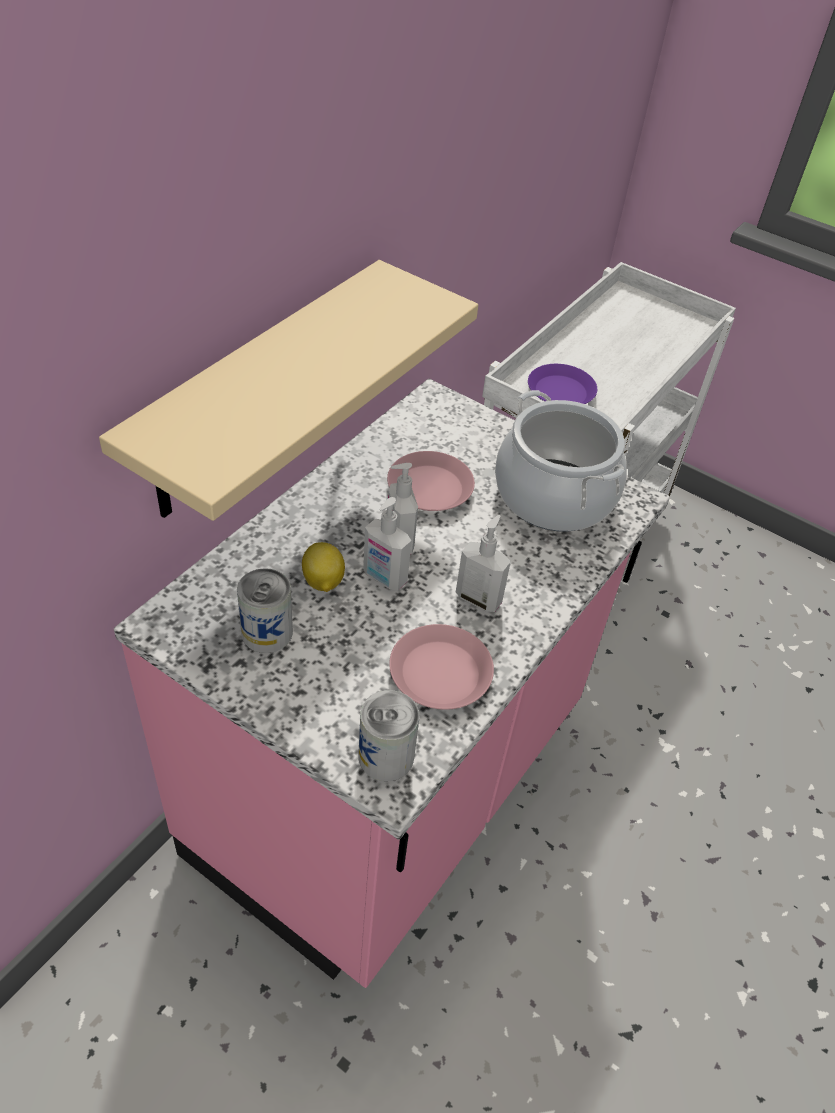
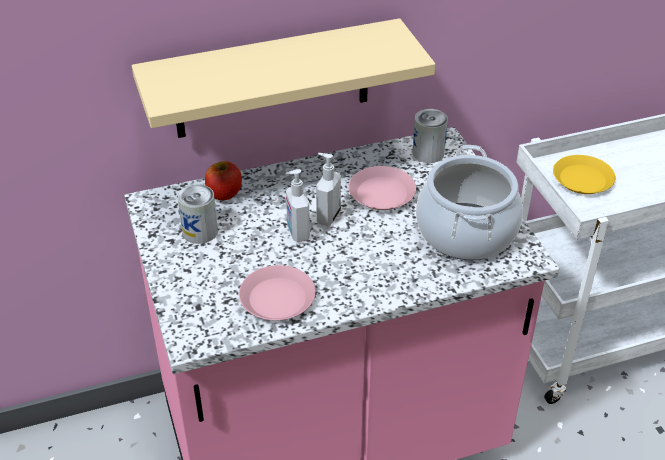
camera: 40 degrees right, 5 degrees down
lemon [302,542,345,592] -> none
can [358,690,420,781] -> can moved to [412,109,448,163]
soap dispenser [456,515,511,612] -> none
purple plate [528,364,597,404] -> yellow plate [553,155,615,194]
none -> apple [205,161,242,200]

